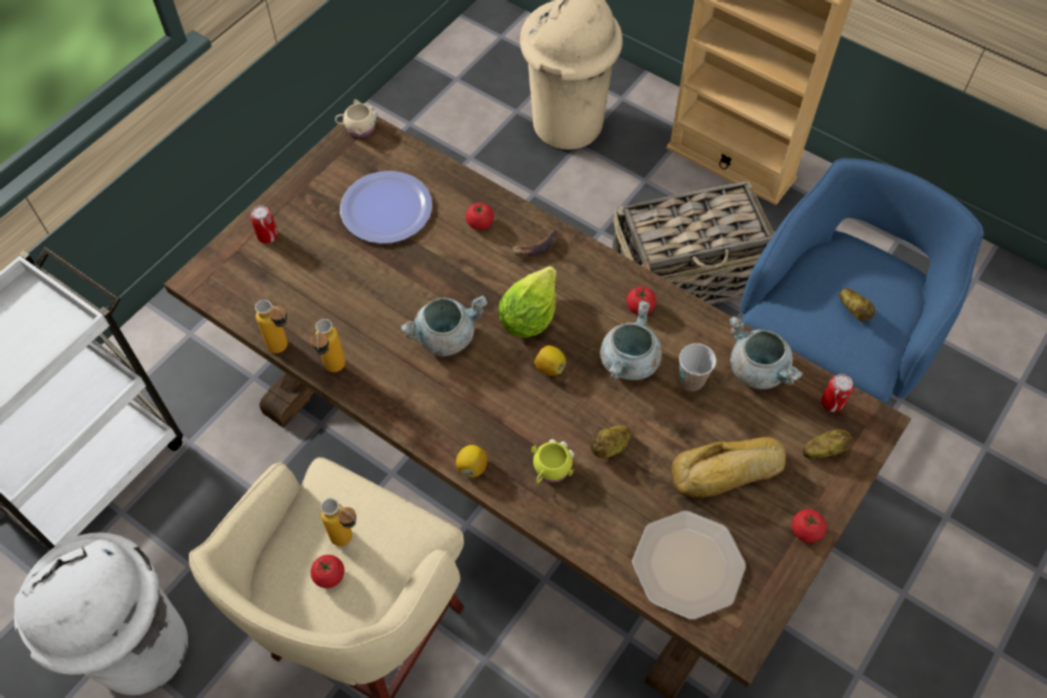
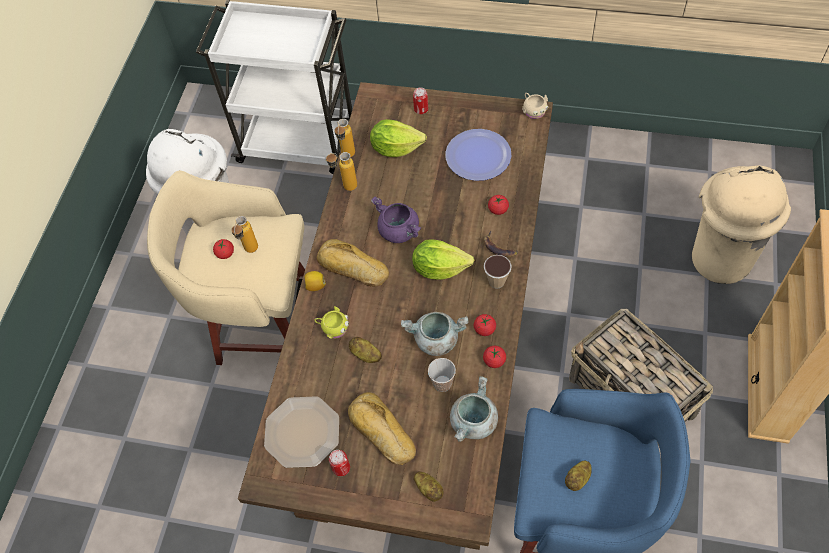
camera: 70 degrees right, 0 degrees up
grey cooking pot [401,295,487,356] -> purple cooking pot [371,197,421,243]
lemon [534,345,566,376] -> none
tomato [792,509,826,543] -> tomato moved to [483,346,506,368]
can [821,374,853,412] -> can moved to [329,450,350,476]
none -> bread [317,239,389,287]
none -> lettuce [370,119,427,157]
none -> cup [484,255,512,289]

